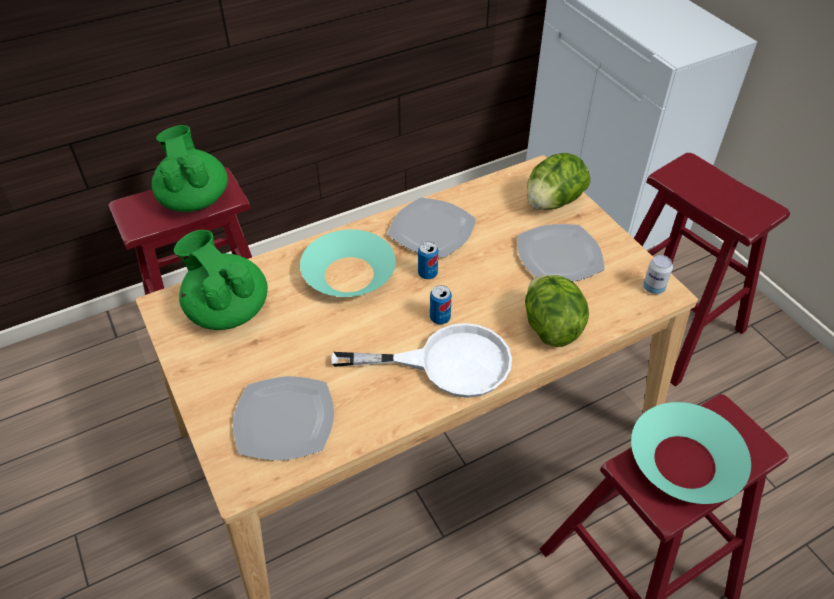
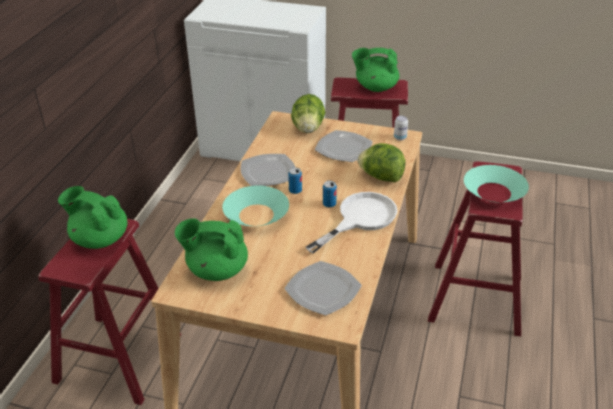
camera: 45 degrees left, 10 degrees down
none -> green teapot [352,48,399,92]

